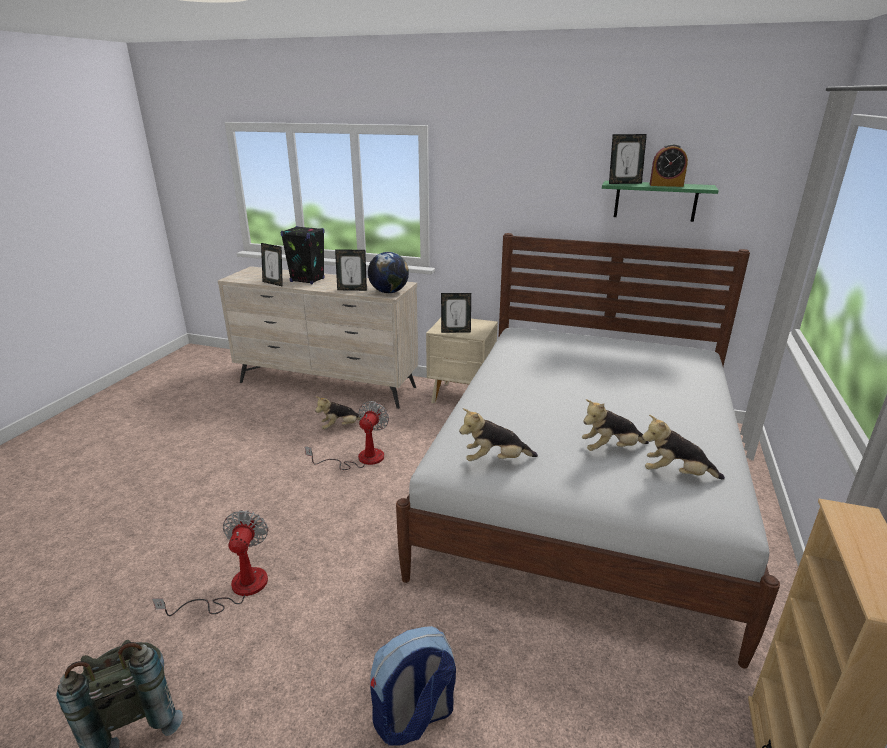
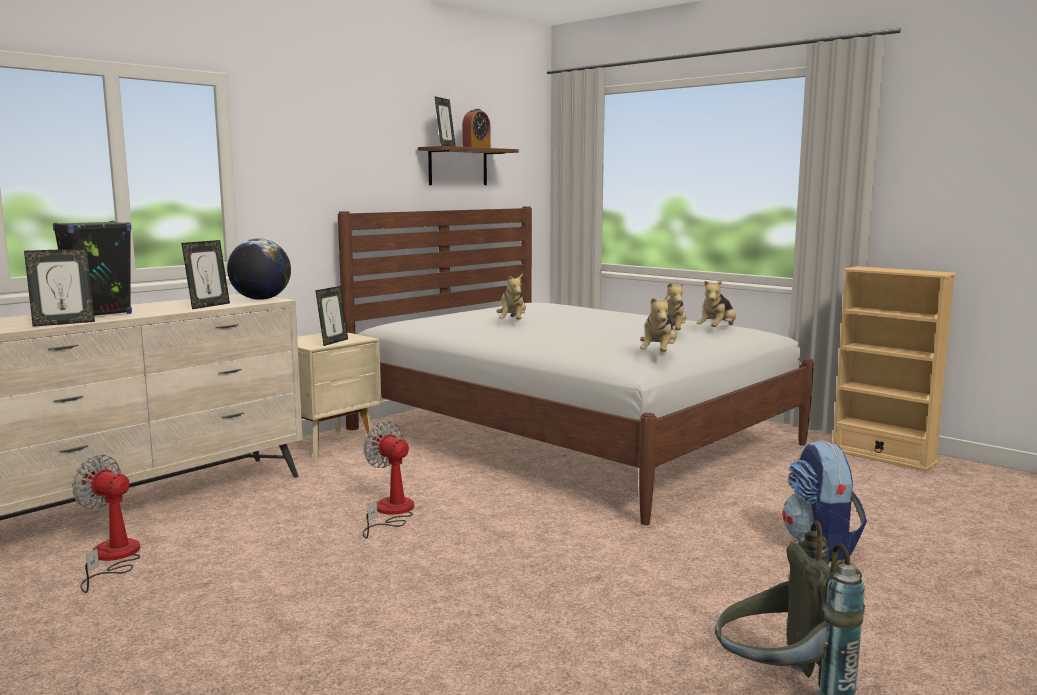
camera: 65 degrees left, 15 degrees down
fan [152,510,268,616] -> fan moved to [72,455,141,593]
plush toy [315,396,361,429] -> plush toy moved to [497,273,526,320]
green shelf [602,181,719,222] -> brown shelf [418,146,519,185]

